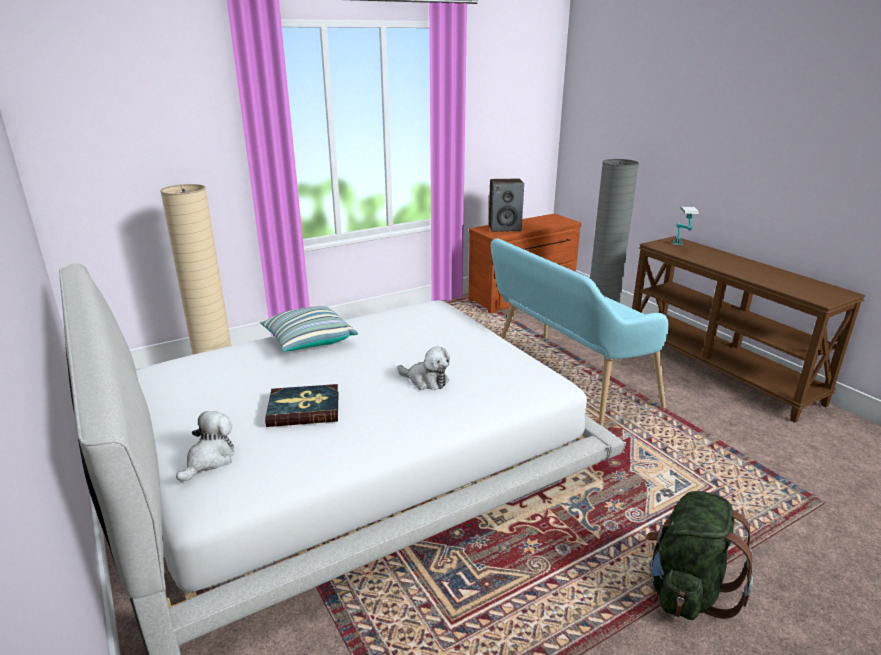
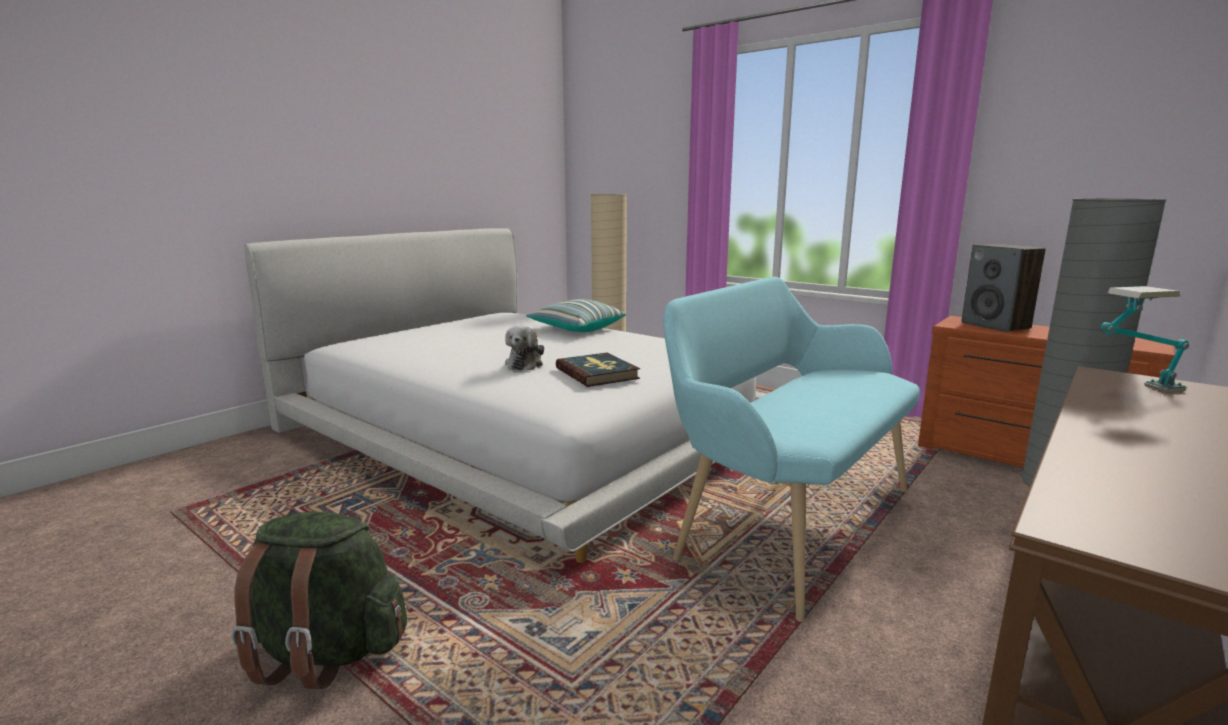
camera: 70 degrees right, 10 degrees down
plush toy [176,411,234,482] -> none
book [265,384,339,427] -> book moved to [556,353,640,387]

